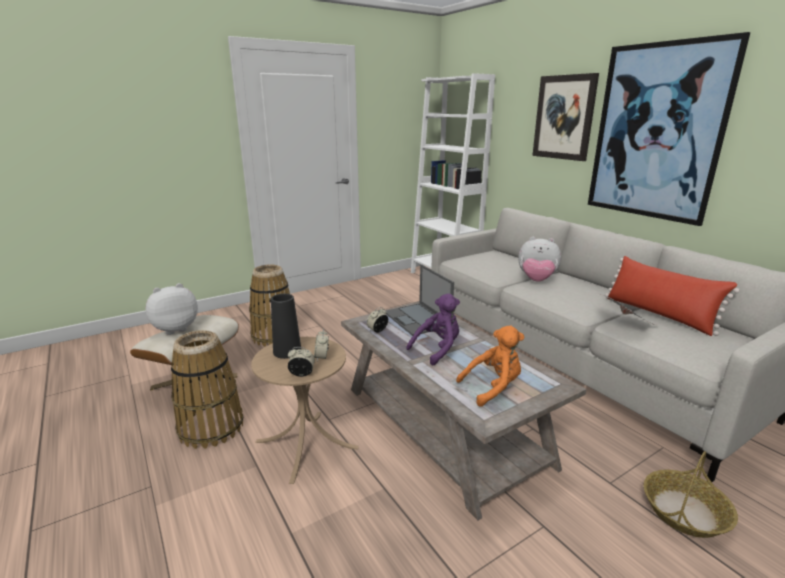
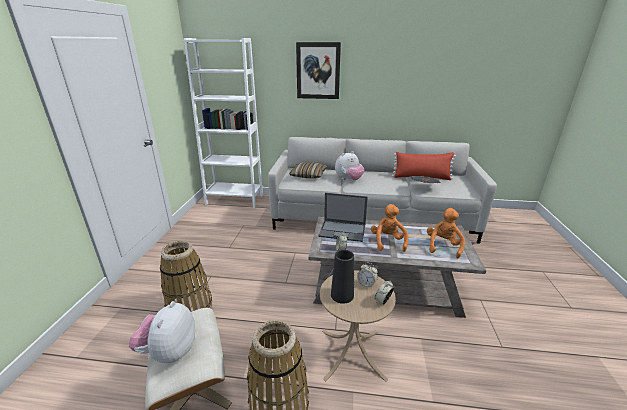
camera: 50 degrees left, 5 degrees up
purple plush toy [406,293,460,365] -> orange plush toy [371,204,409,252]
picture [588,32,751,226] -> none
basket [644,451,738,538] -> none
none -> pillow [289,162,327,178]

